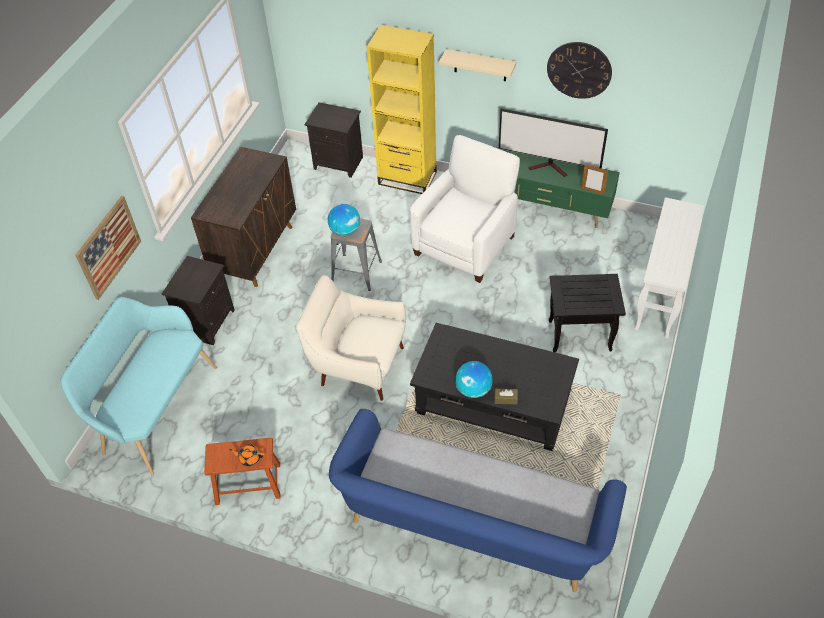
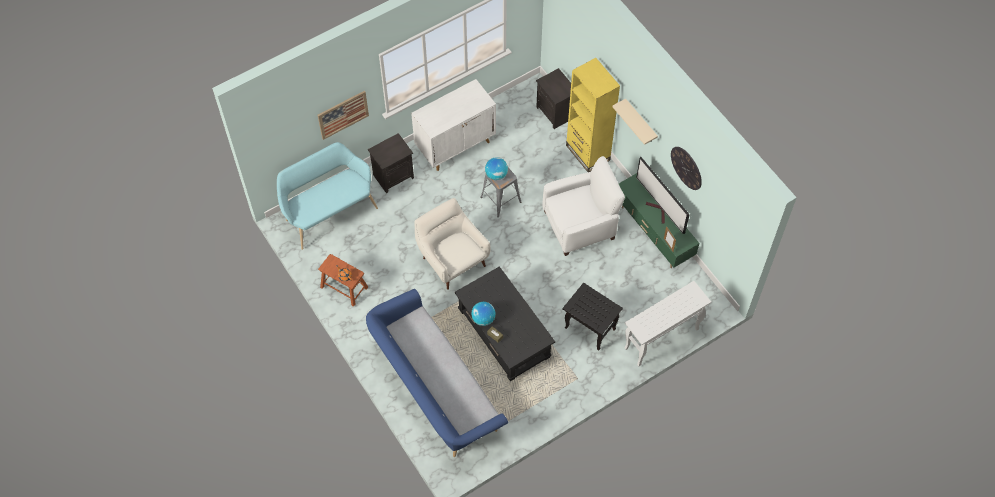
camera: 35 degrees right, 10 degrees up
brown cabinet [191,147,296,287] -> white cabinet [411,79,496,171]

